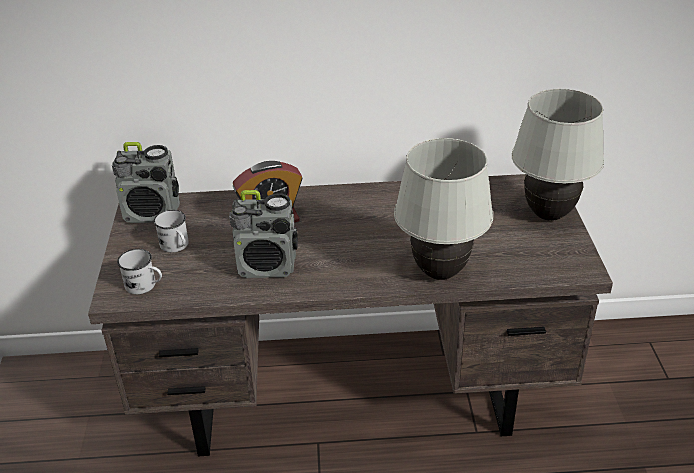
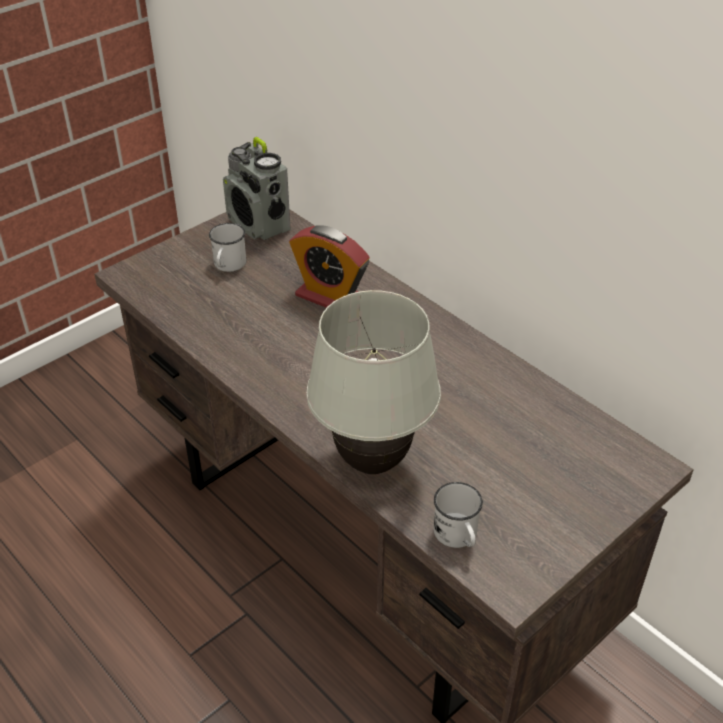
camera: 50 degrees right, 5 degrees up
white mug [117,249,162,294] -> white mug moved to [434,482,483,548]
radio [229,190,298,278] -> none
white table lamp [512,89,604,221] -> none

